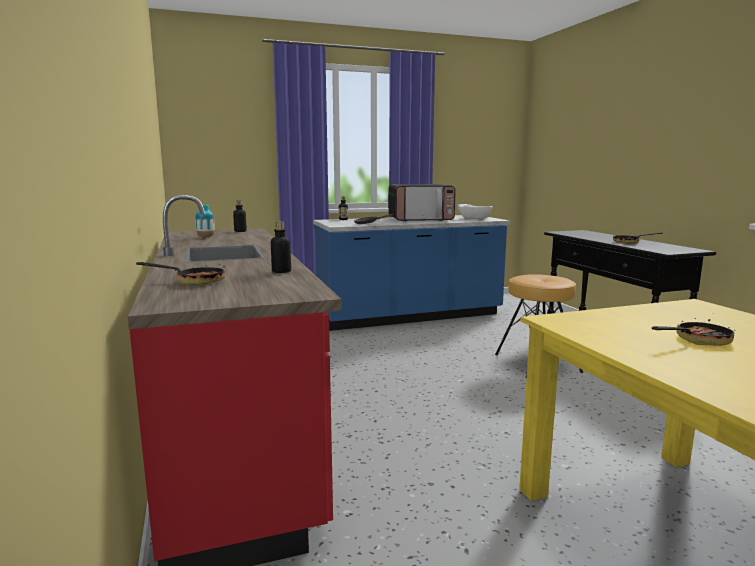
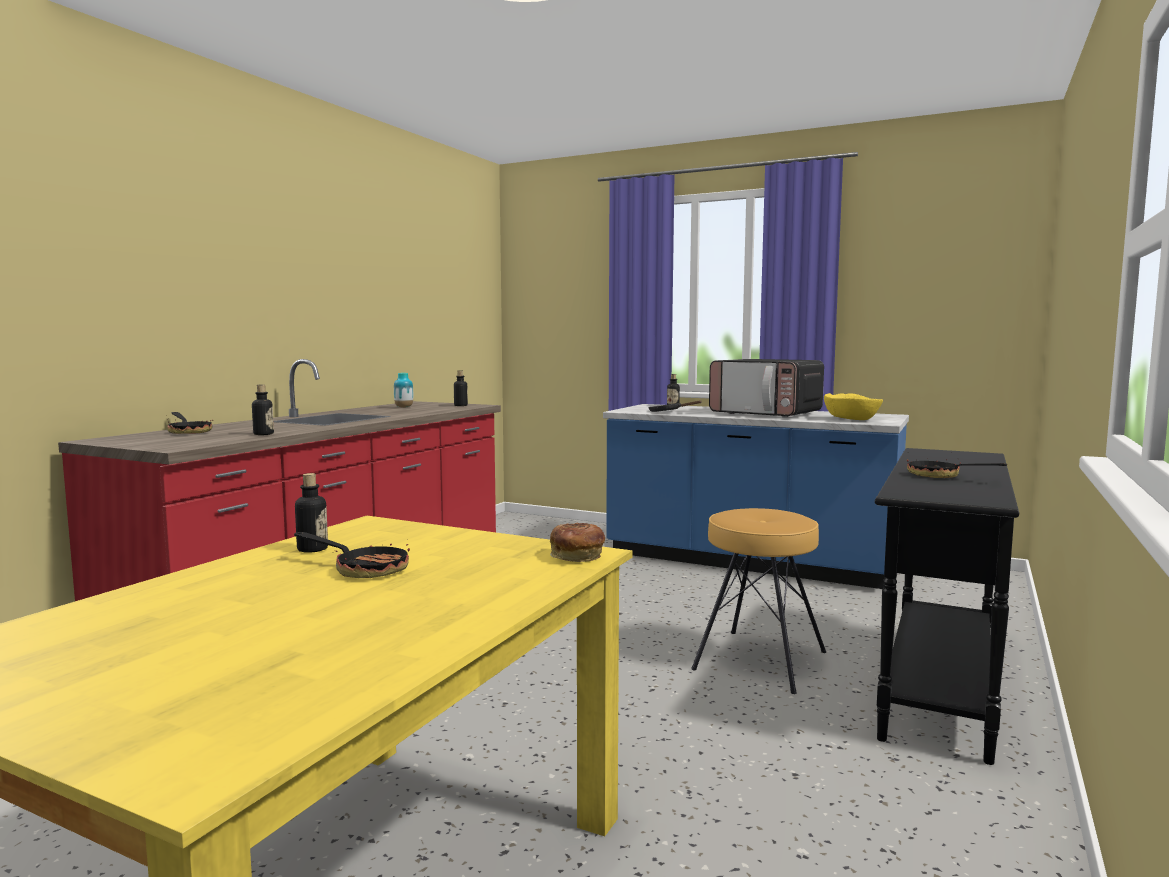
camera: 45 degrees right, 5 degrees down
white bowl [458,204,492,219] -> yellow bowl [824,393,883,420]
none -> bottle [295,473,328,553]
none -> bread [550,523,605,562]

